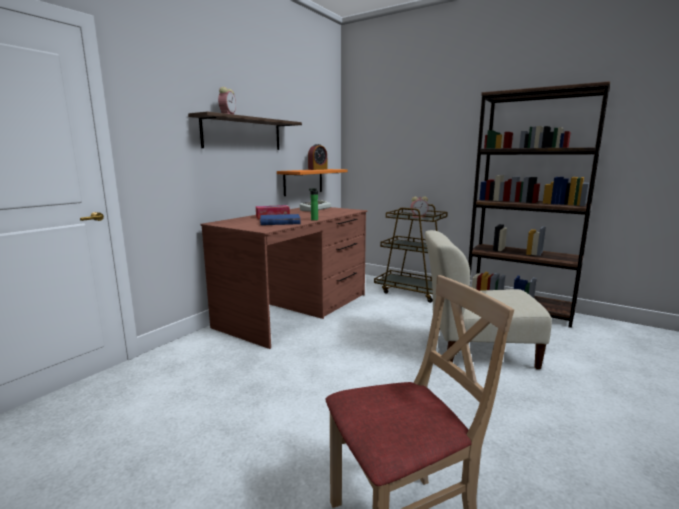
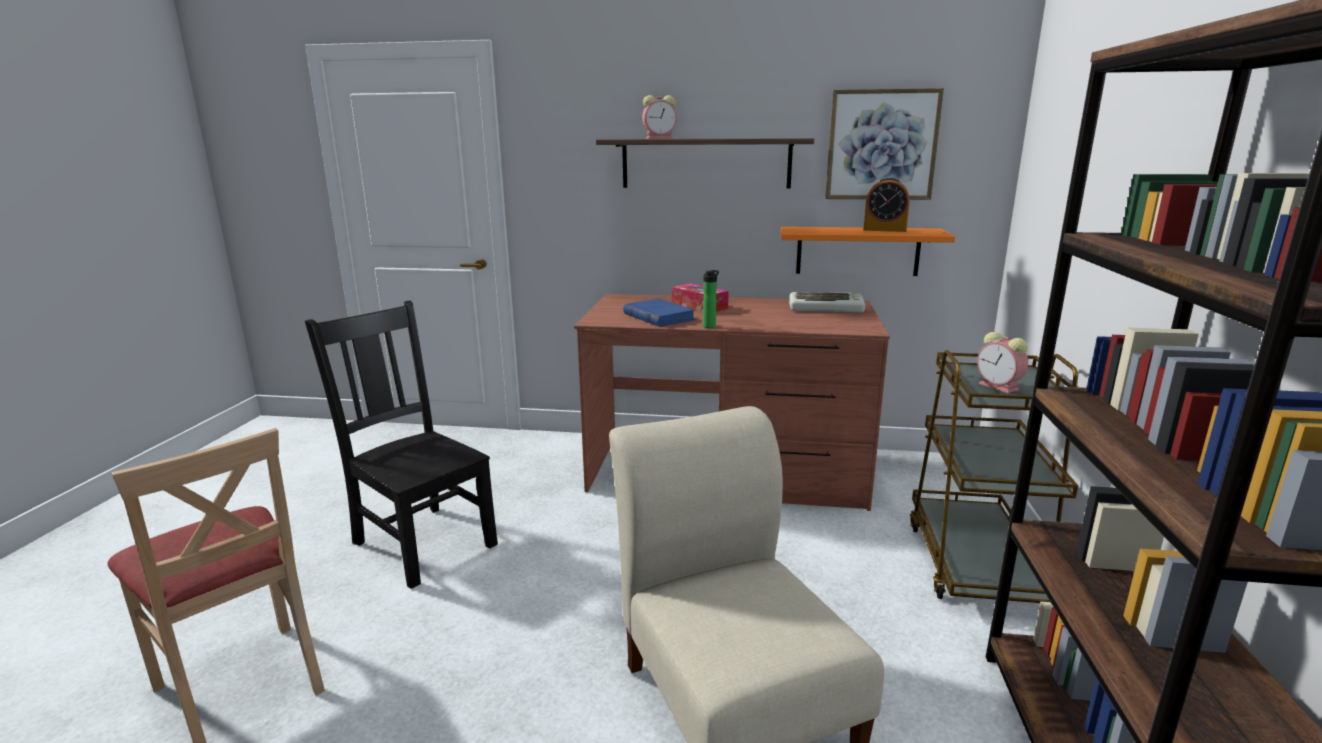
camera: 65 degrees right, 5 degrees up
none -> black chair [305,301,498,589]
none -> picture [825,88,944,200]

